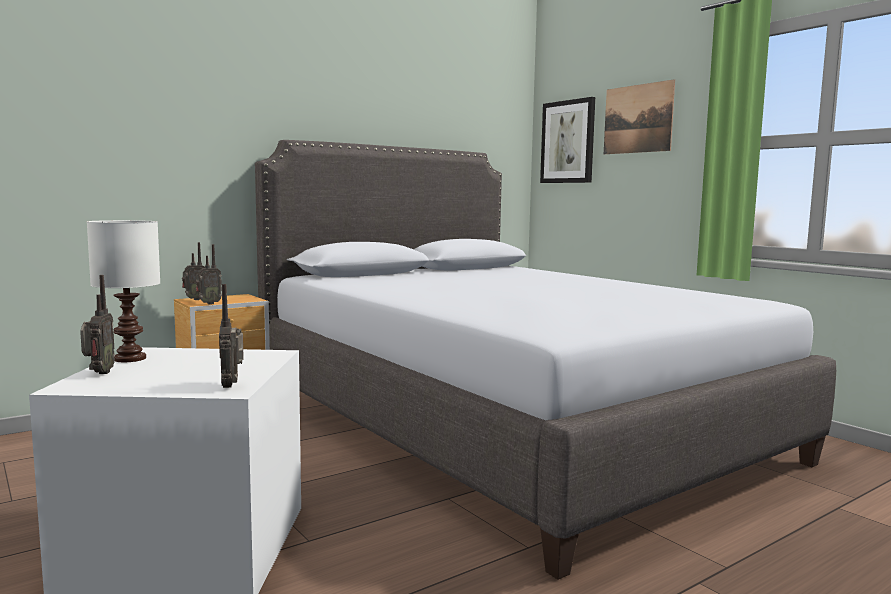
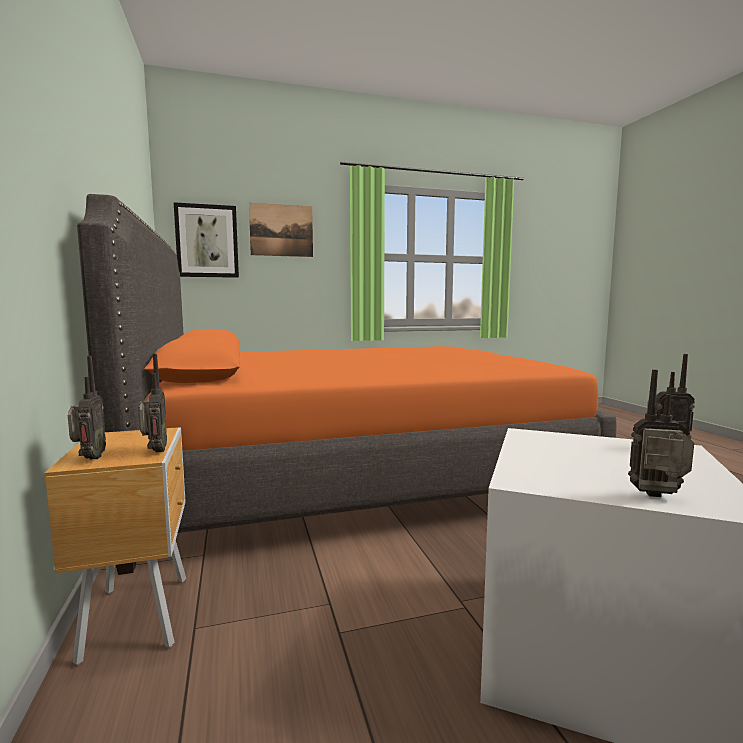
camera: 70 degrees left, 0 degrees up
white table lamp [87,220,160,362] -> none
grey bed [255,140,836,579] -> orange bed [77,194,616,575]

